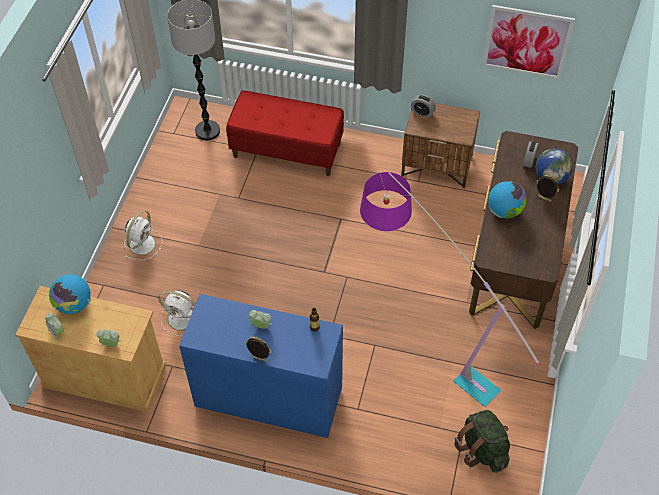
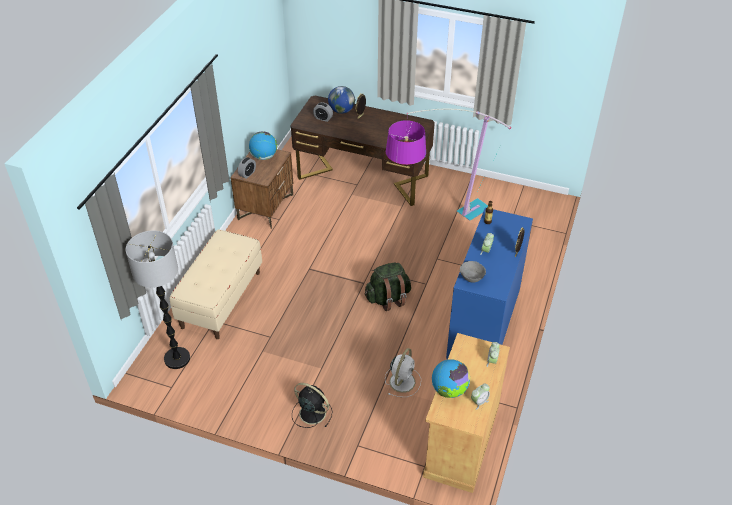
camera: 85 degrees left, 10 degrees down
white fan [124,210,163,260] -> black fan [292,383,333,428]
red bench [226,91,344,176] -> beige bench [170,229,262,339]
green backpack [454,410,510,473] -> green backpack moved to [365,263,411,311]
picture [482,5,575,79] -> none
globe [488,181,526,219] -> globe moved to [249,131,277,160]
none -> grey bowl [460,261,486,283]

